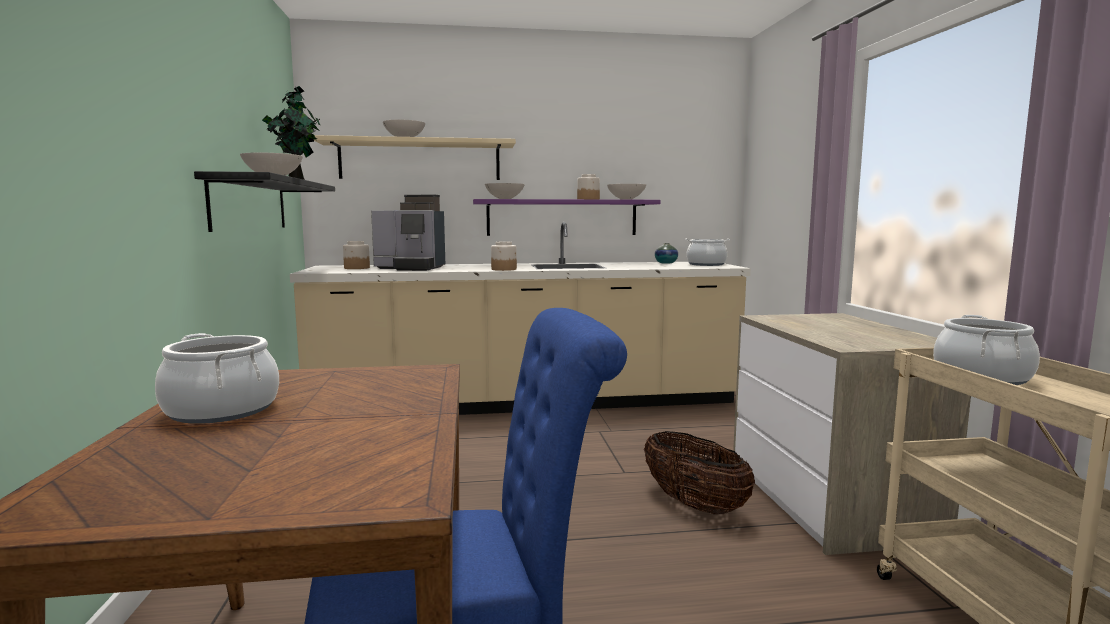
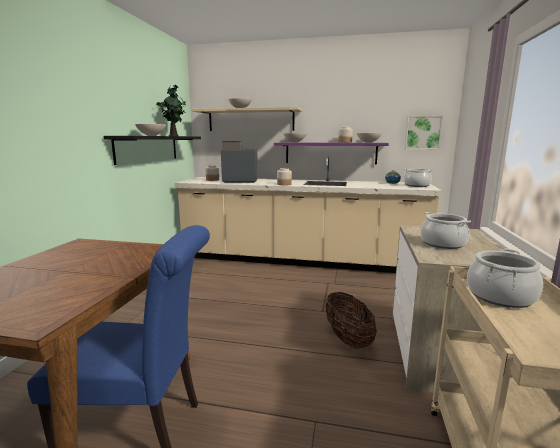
camera: 20 degrees right, 5 degrees up
cooking pot [155,333,279,424] -> cooking pot moved to [421,212,471,249]
coffee machine [371,195,445,271] -> coffee machine turned 150 degrees clockwise [221,141,258,183]
none -> picture [405,116,443,150]

